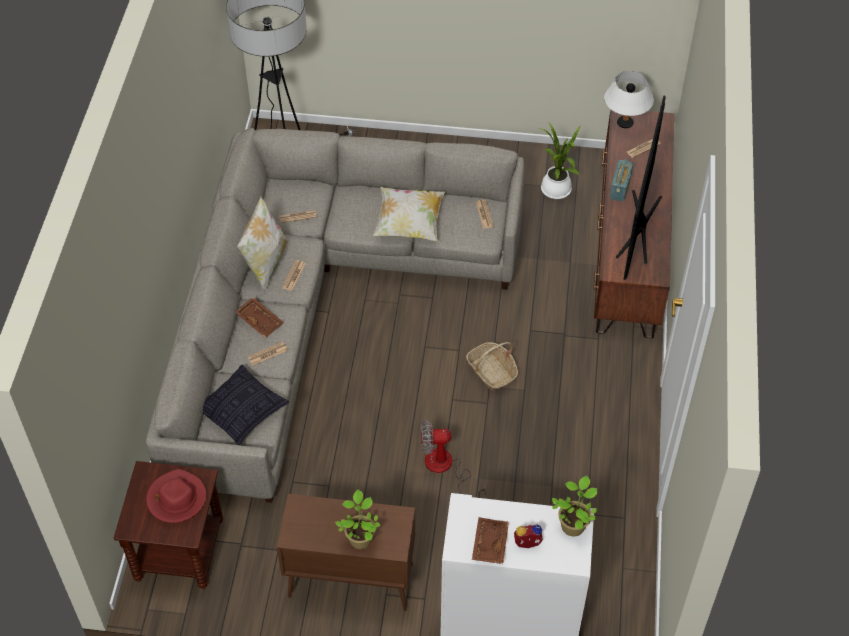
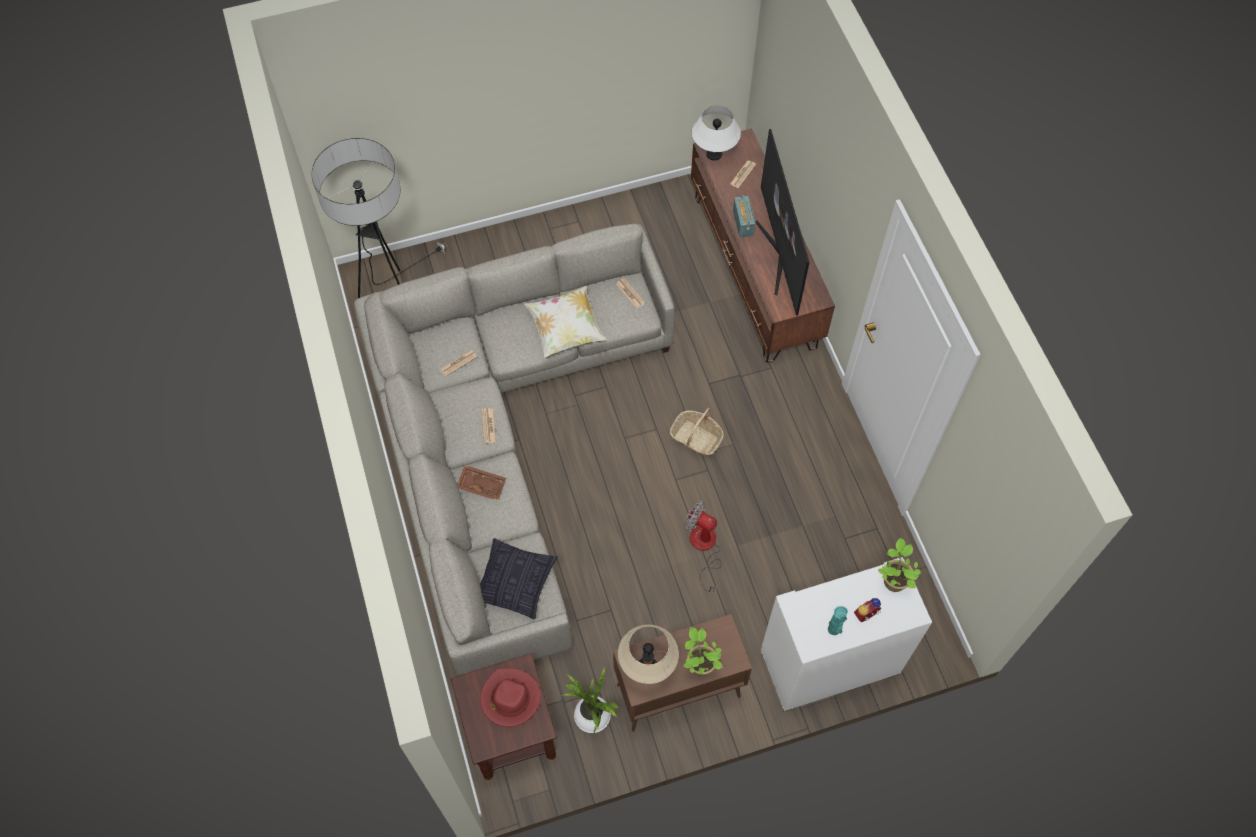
camera: 25 degrees left, 10 degrees up
pillow [237,196,288,292] -> none
newspaper [248,342,288,366] -> none
fan [421,420,486,498] -> fan turned 60 degrees clockwise [685,501,721,593]
brown tray [472,517,509,564] -> turquoise vase [828,606,848,635]
potted plant [539,123,580,199] -> potted plant moved to [561,667,619,733]
none -> beige table lamp [618,625,679,684]

